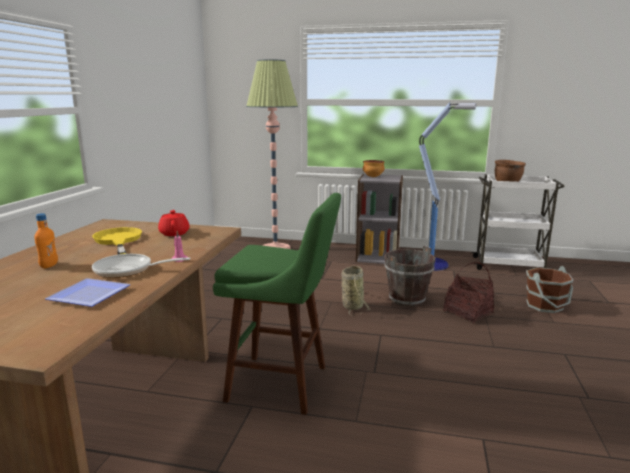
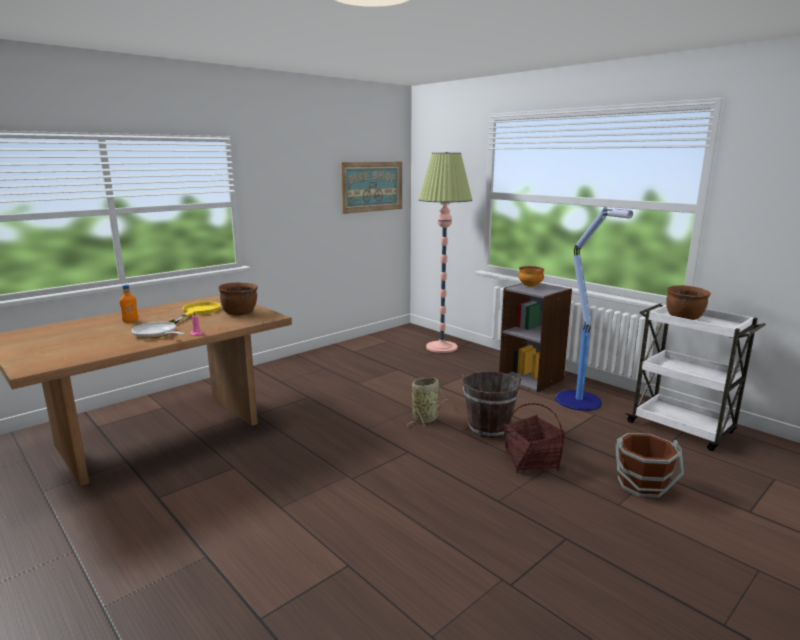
camera: 35 degrees right, 0 degrees up
plate [45,278,131,307] -> none
red teapot [158,210,190,236] -> brown cooking pot [218,283,258,315]
green stool [213,193,341,415] -> none
none -> picture [340,162,402,214]

